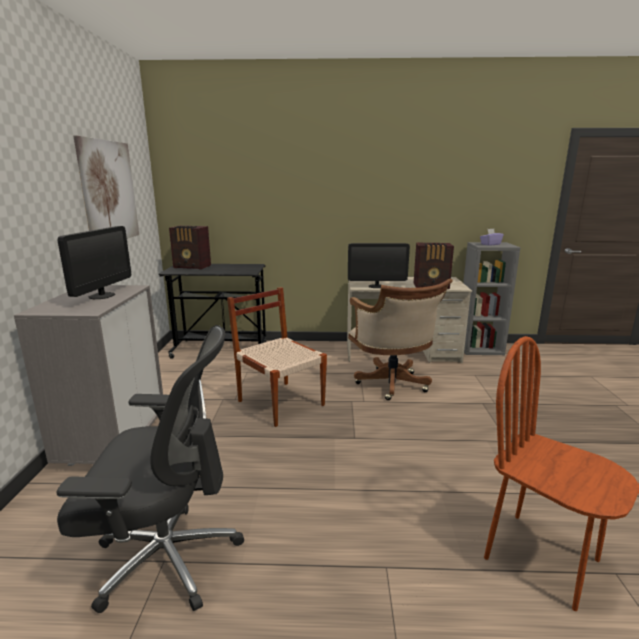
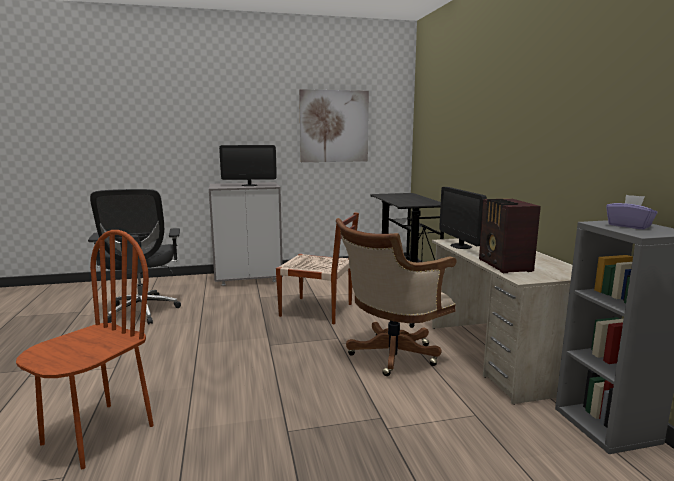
camera: 75 degrees right, 5 degrees down
radio [169,226,211,270] -> none
chair [227,287,327,427] -> chair turned 75 degrees clockwise [276,212,359,324]

